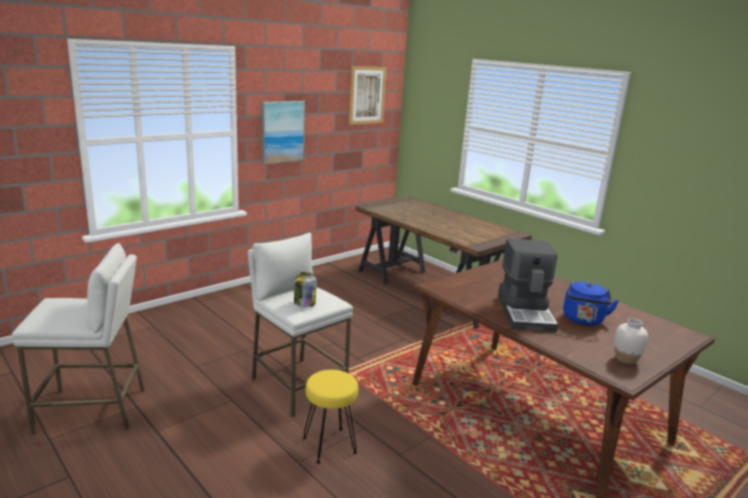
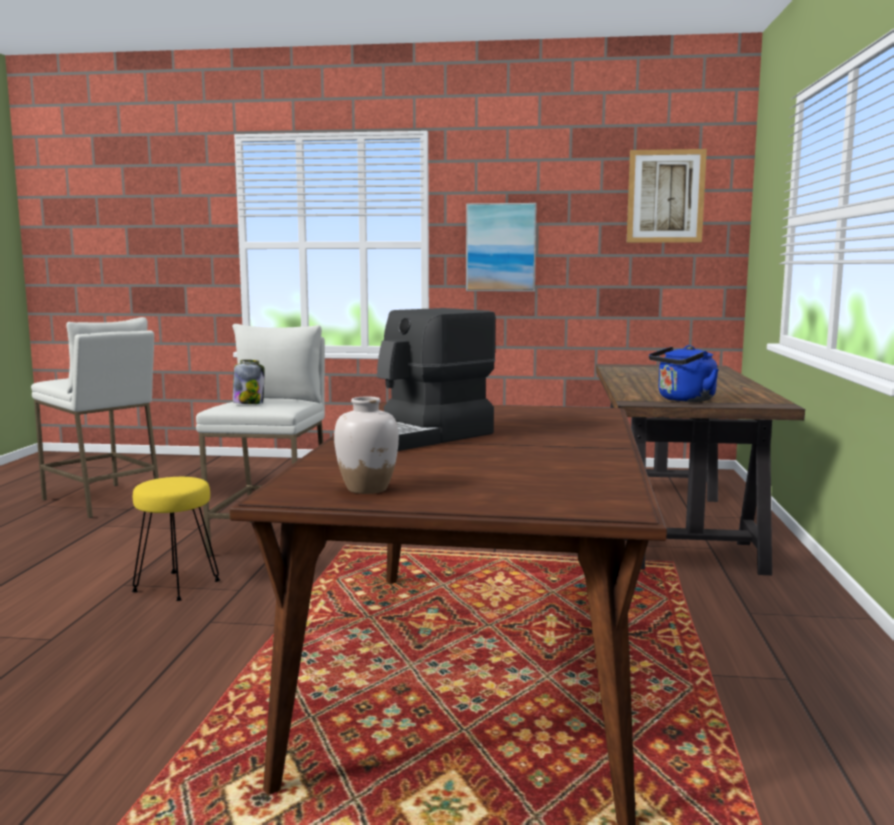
camera: 50 degrees right, 10 degrees down
blue kettle [563,282,619,326] -> blue kettle moved to [649,345,719,402]

